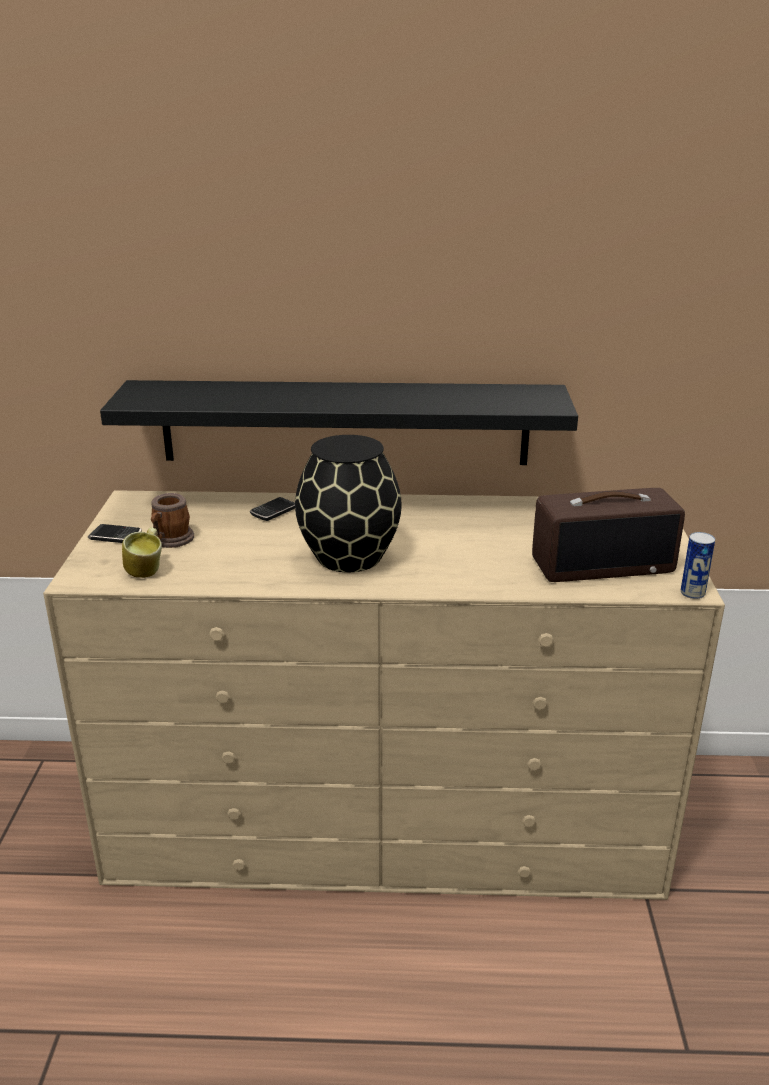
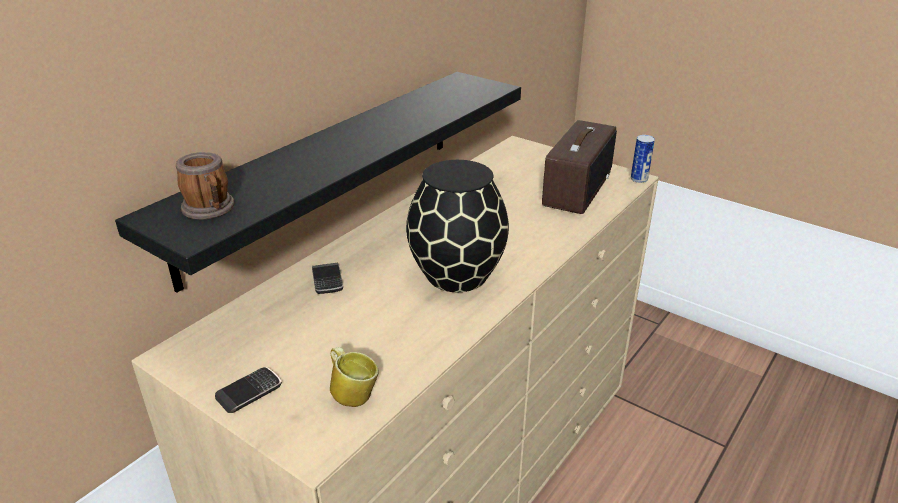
camera: 55 degrees left, 5 degrees up
mug [151,493,194,548] -> mug moved to [176,152,235,220]

